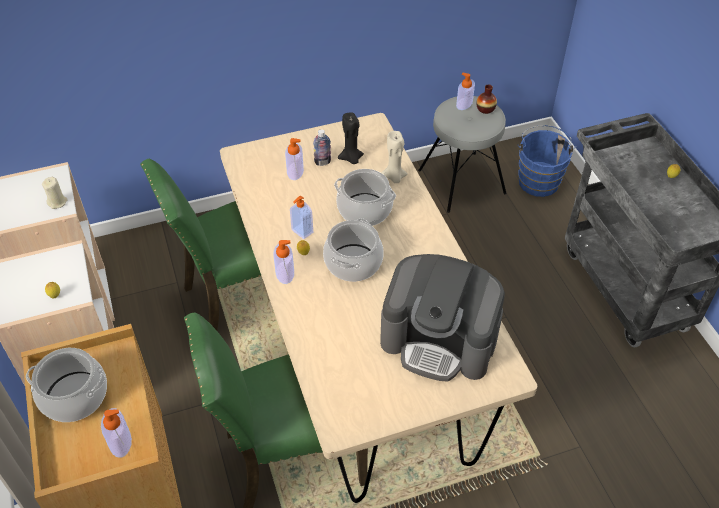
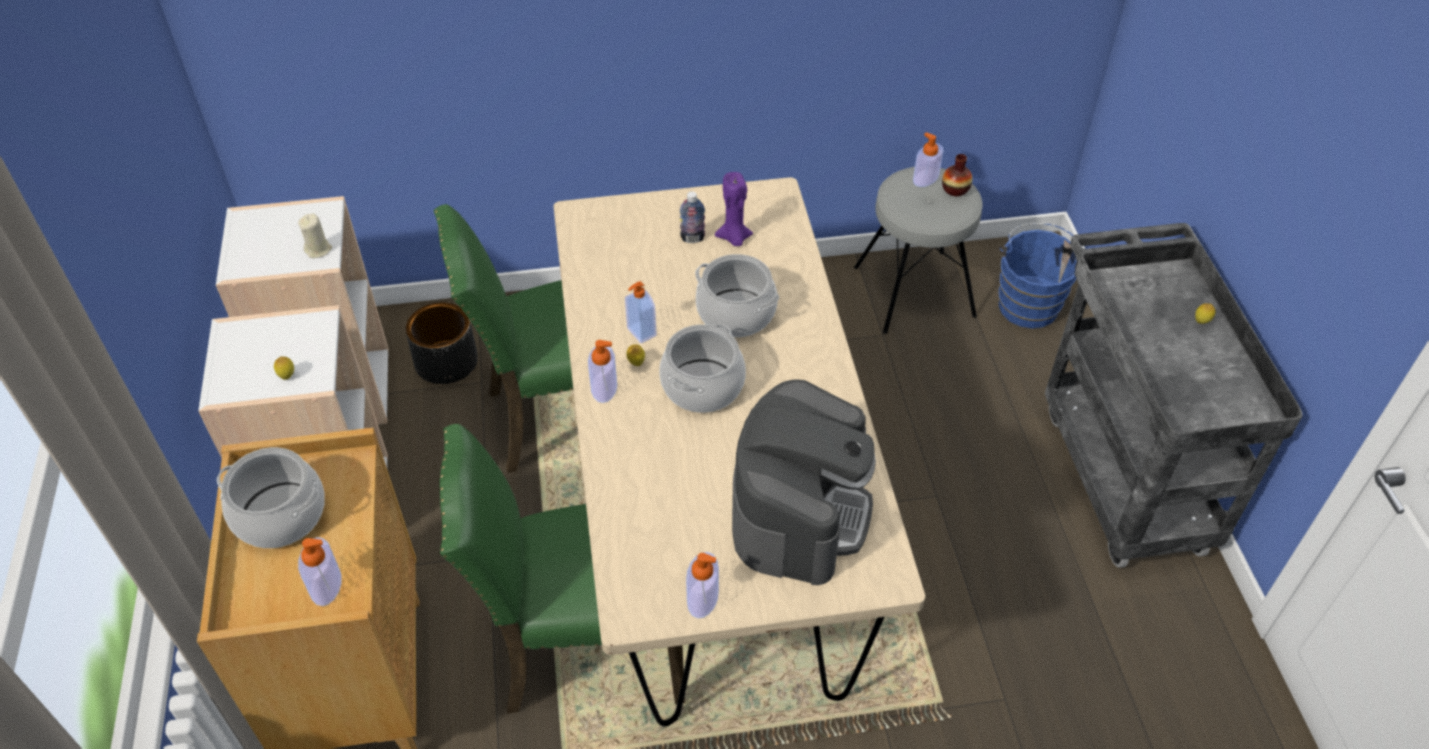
camera: 10 degrees right, 0 degrees up
soap dispenser [285,138,304,180] -> soap dispenser moved to [686,552,719,618]
black candle [338,113,364,164] -> purple candle [715,172,753,246]
coffee machine [380,254,505,382] -> coffee machine turned 105 degrees counterclockwise [732,379,876,585]
beige candle [381,131,408,183] -> none
none -> black planter [405,302,478,384]

